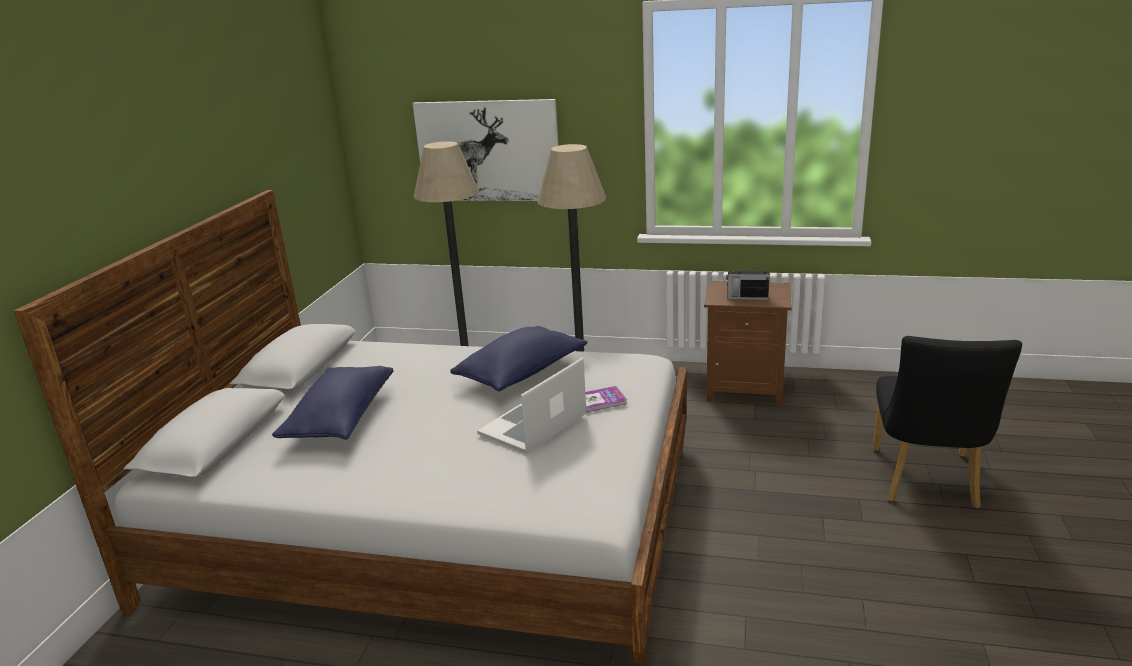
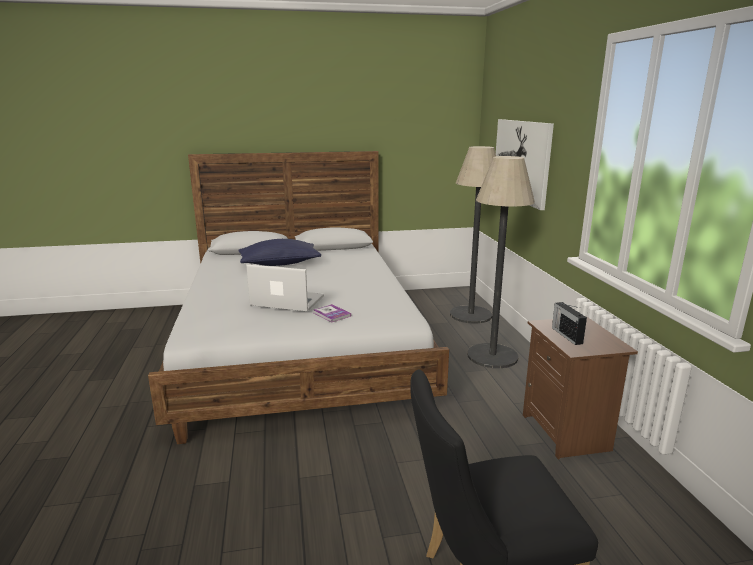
camera: 65 degrees right, 5 degrees down
blue pillow [450,326,587,391] -> none

